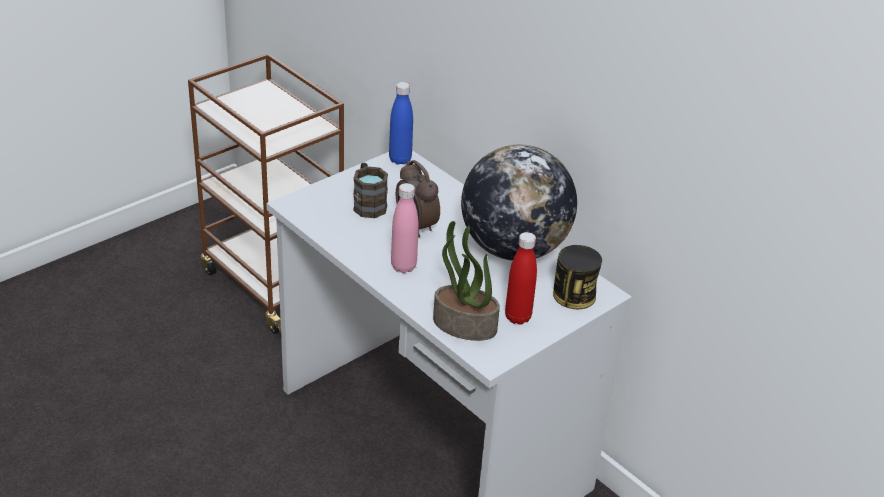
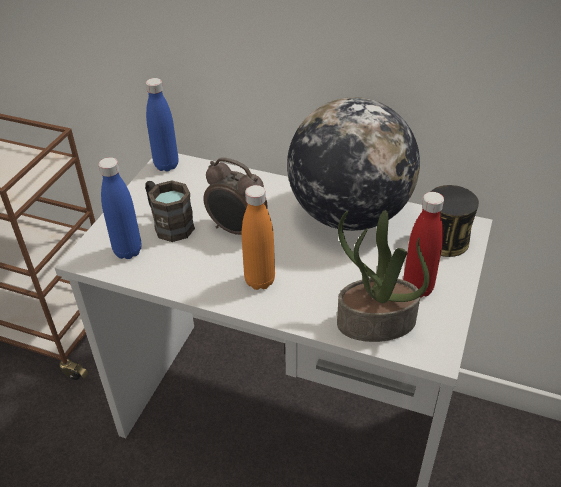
camera: 25 degrees left, 5 degrees up
pink bottle [391,183,419,273] -> orange bottle [242,185,275,290]
none -> blue bottle [98,157,141,259]

